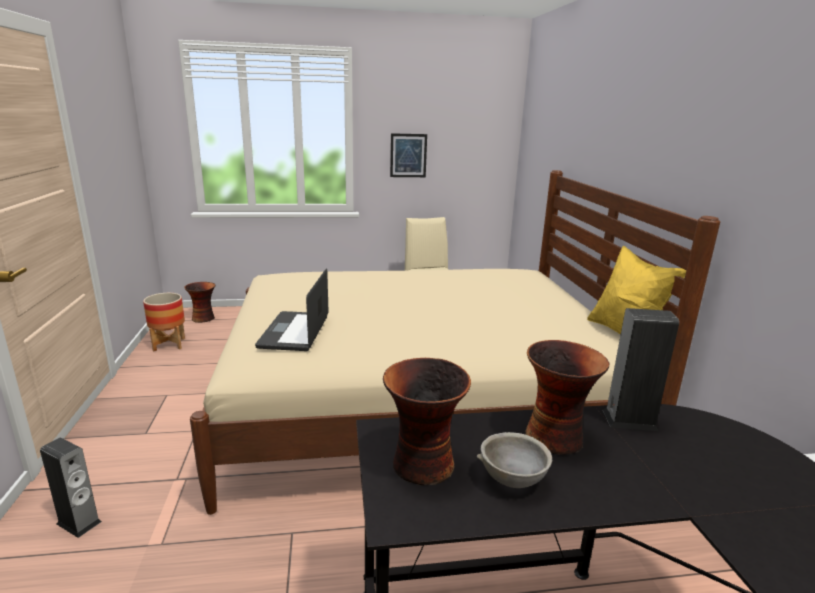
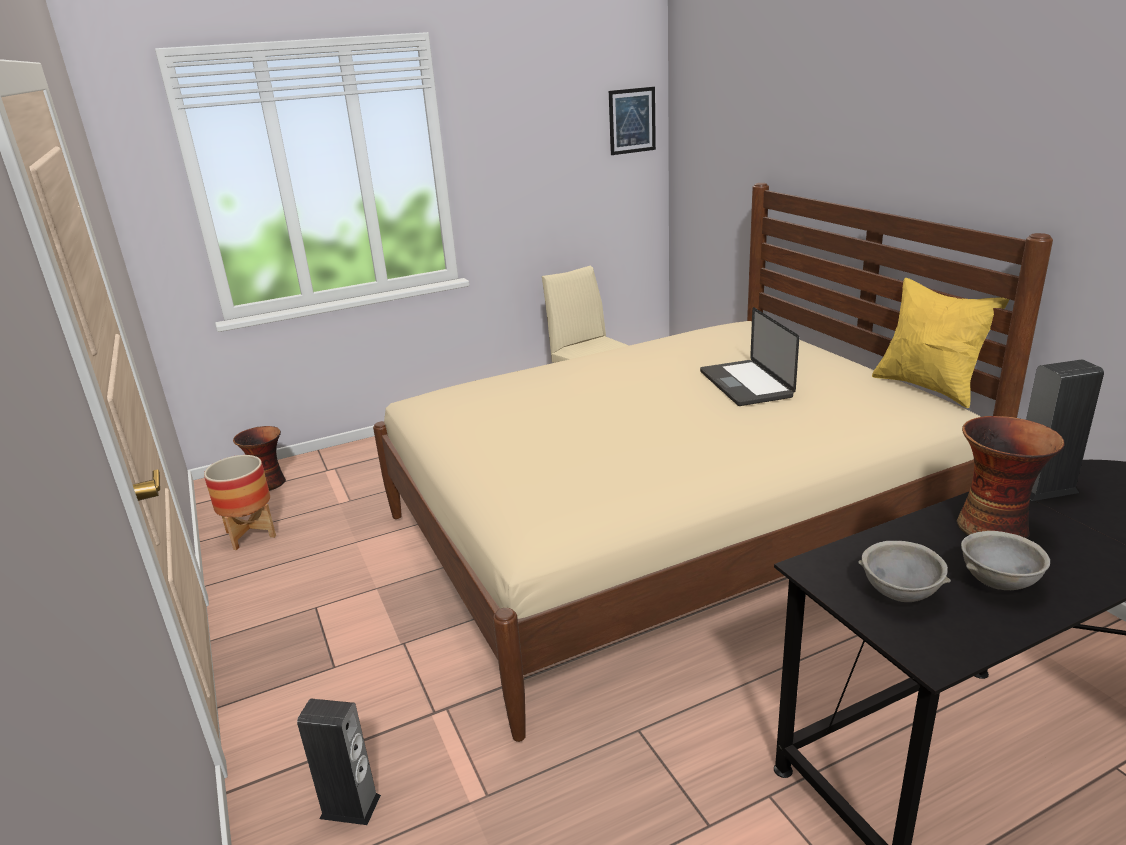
camera: 15 degrees left, 5 degrees up
laptop [255,269,329,351] -> laptop moved to [700,307,799,406]
vase [383,358,471,485] -> grey bowl [858,541,951,602]
picture [390,133,427,177] -> picture moved to [609,87,656,155]

